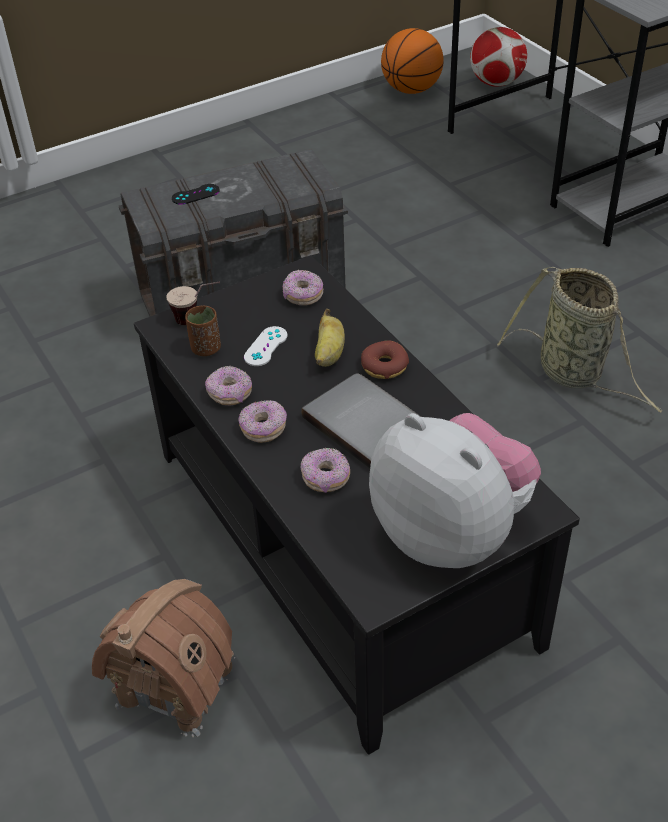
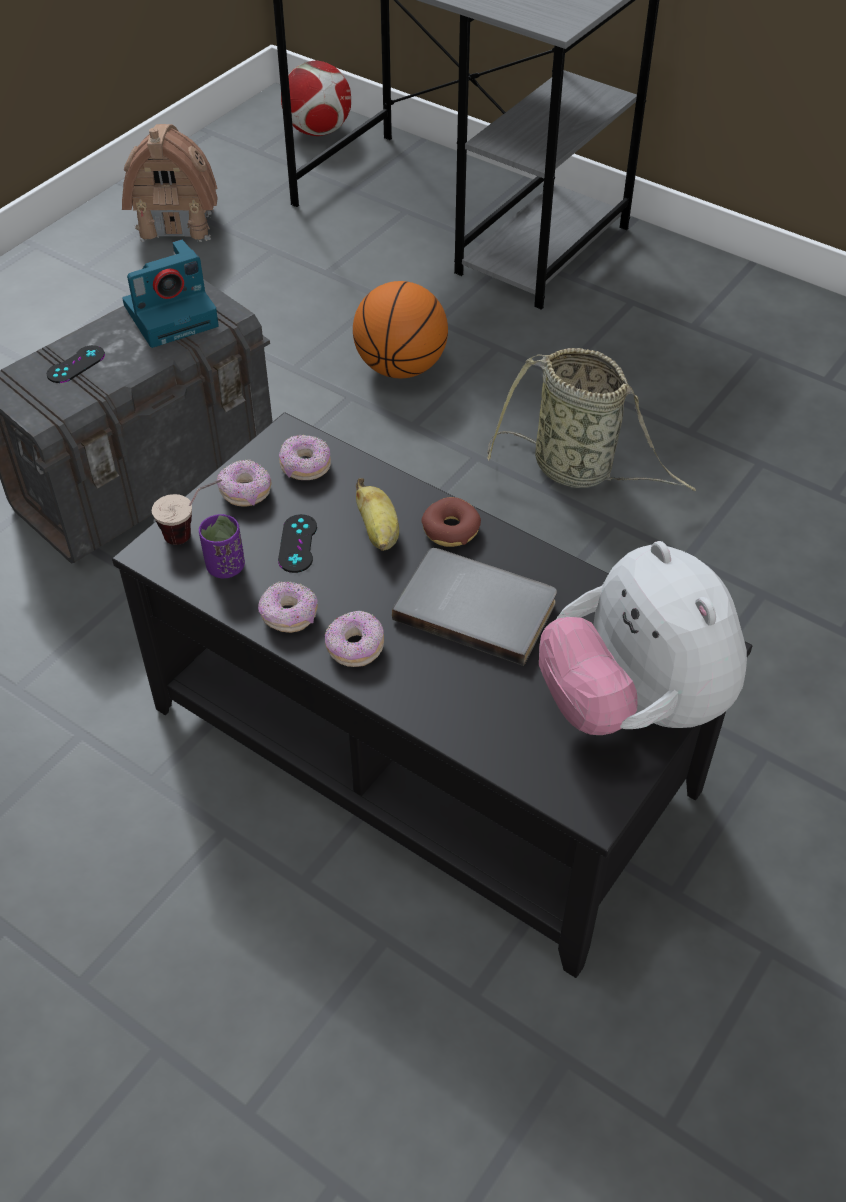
camera: 25 degrees left, 5 degrees up
toy house [92,579,236,737] -> toy house moved to [122,124,218,242]
brown cup [185,305,221,356] -> purple cup [199,514,245,578]
white game controller [244,326,287,366] -> black game controller [278,514,317,573]
donut [301,448,350,493] -> donut moved to [217,459,272,507]
plush toy [369,413,541,568] -> plush toy turned 135 degrees counterclockwise [539,541,747,735]
basketball [381,28,444,94] -> basketball moved to [353,281,448,378]
none -> camera [122,240,219,348]

